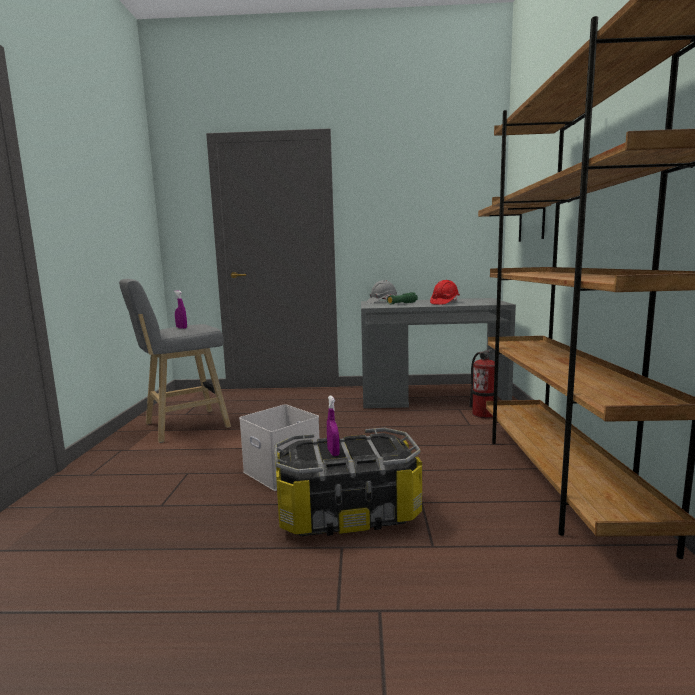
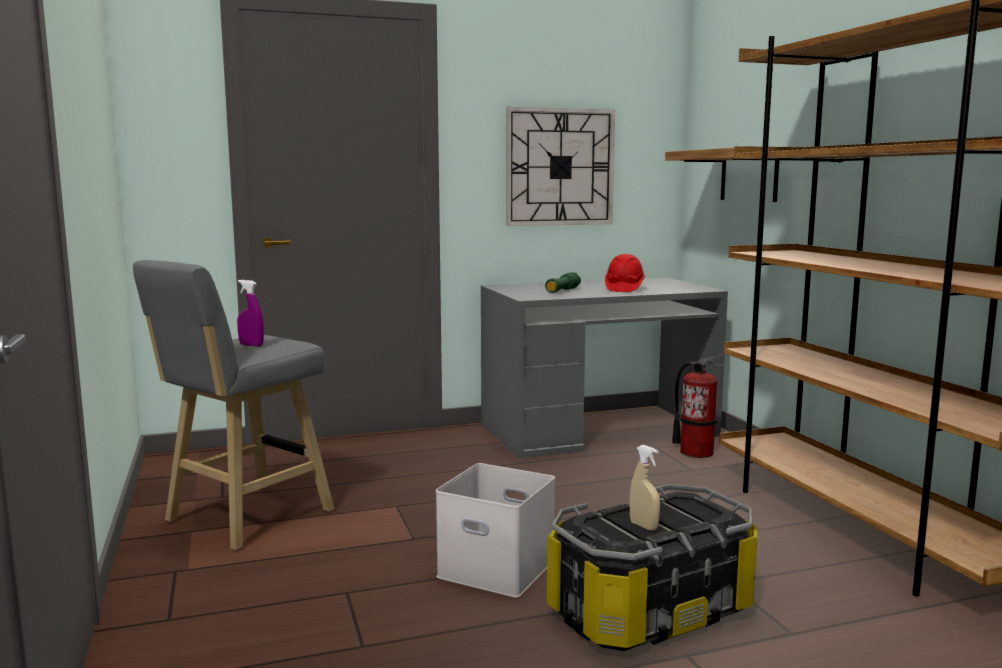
camera: 20 degrees left, 0 degrees up
purple spray bottle [327,396,340,456] -> beige spray bottle [630,445,660,531]
grey hard hat [367,280,398,303] -> none
none -> wall clock [506,107,615,226]

